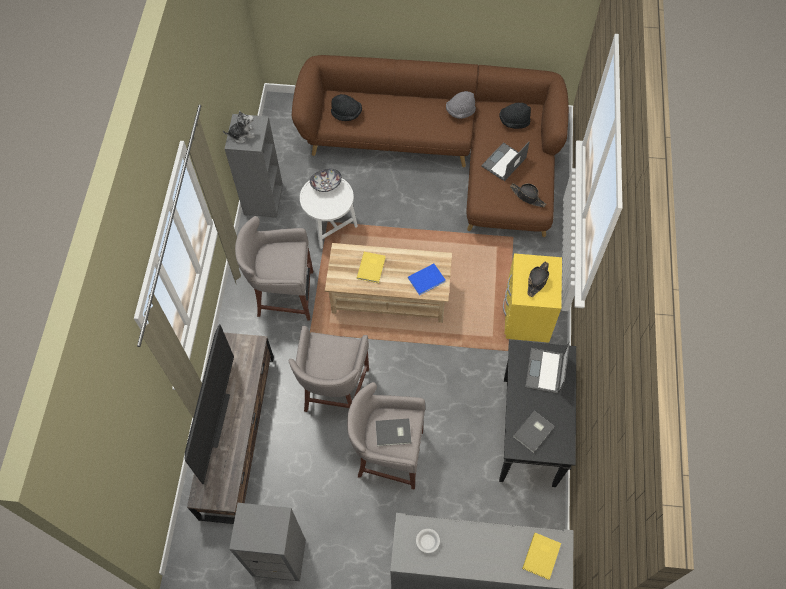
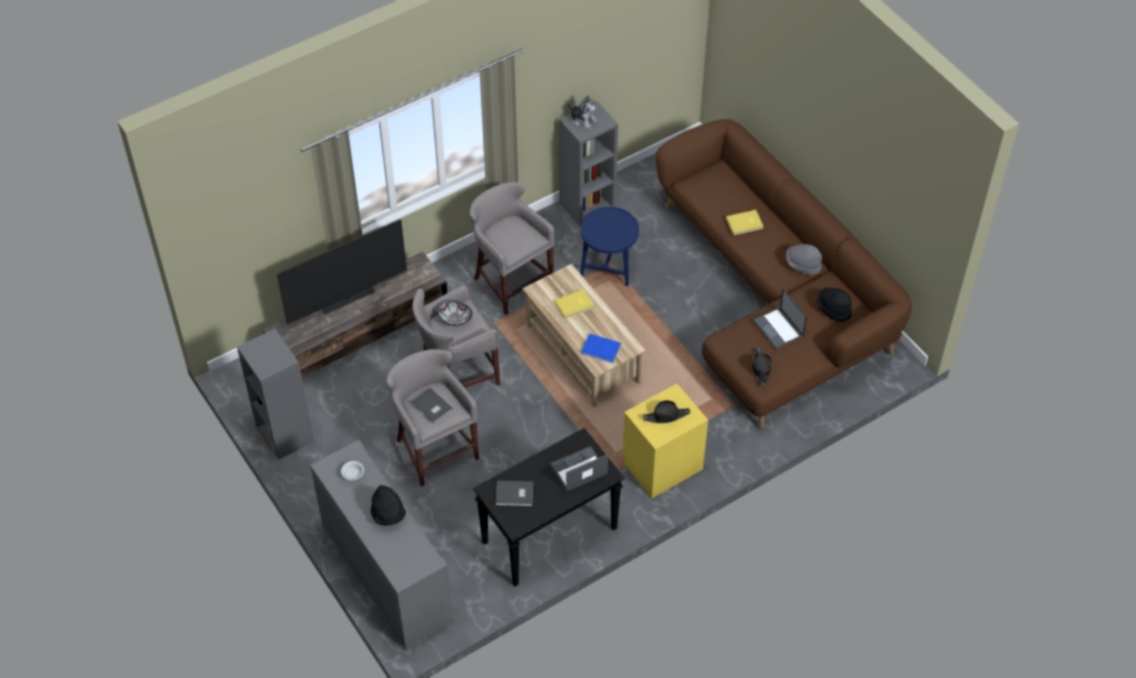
camera: 50 degrees right, 10 degrees down
white side table [300,178,358,249] -> blue side table [580,207,639,286]
bowl [310,169,342,192] -> bowl moved to [437,300,473,326]
black hat [331,94,362,121] -> black hat moved to [371,485,406,526]
laptop [481,141,530,181] -> laptop turned 120 degrees counterclockwise [753,288,807,350]
yellow book [522,533,561,580] -> yellow book moved to [726,210,764,235]

